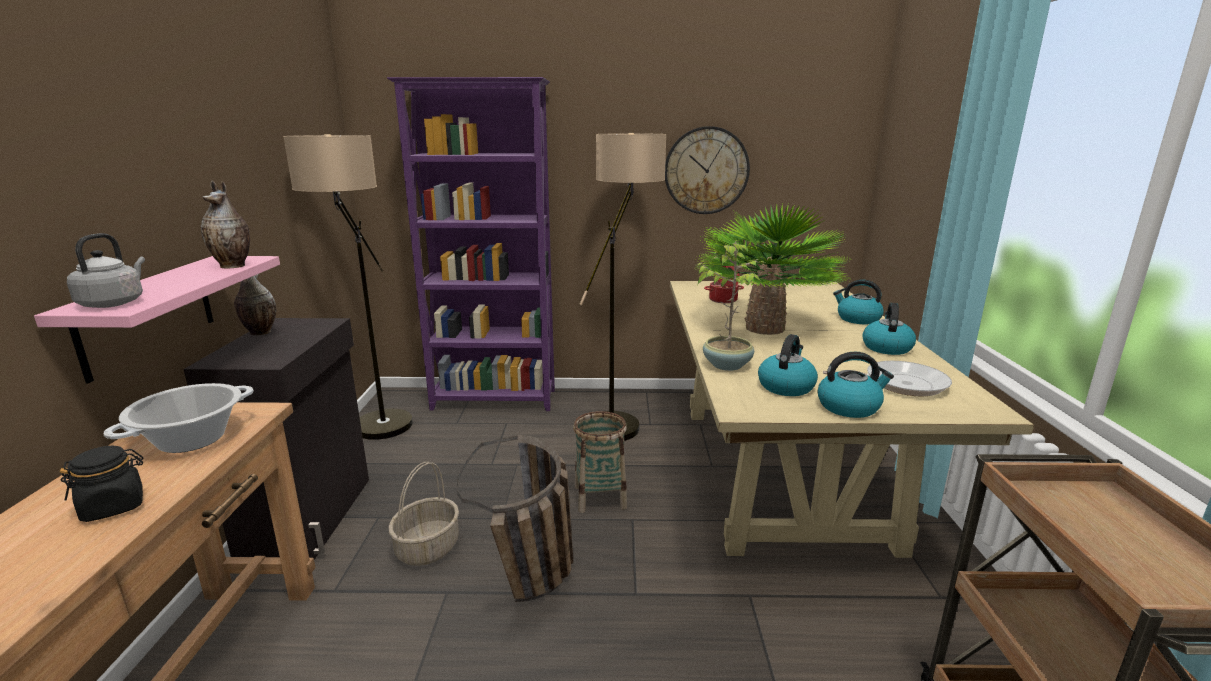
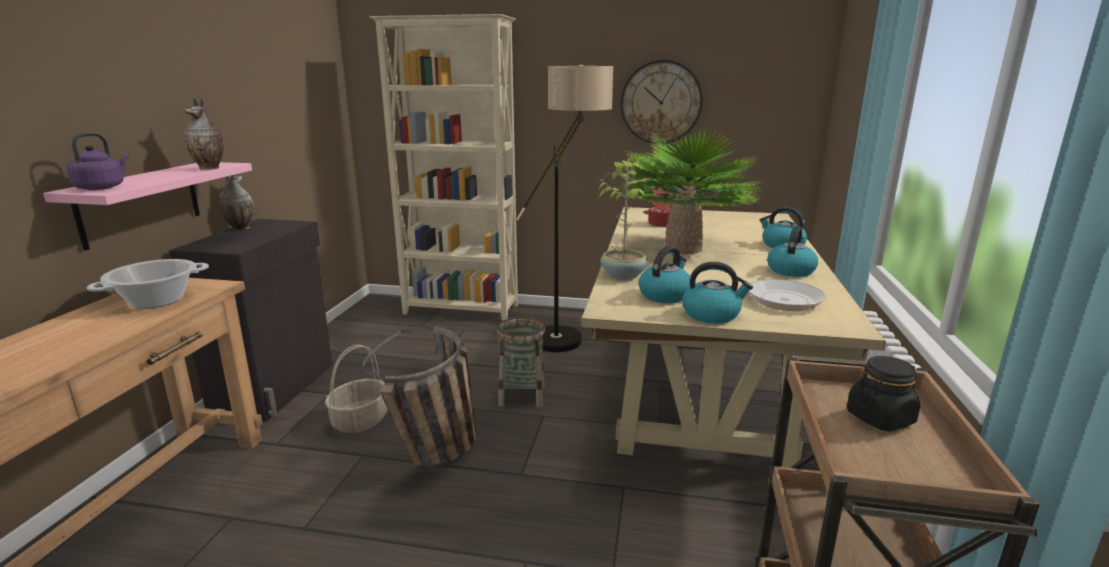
camera: 10 degrees right, 0 degrees up
black jar [59,446,143,522] -> black jar moved to [847,356,920,432]
grey kettle [67,233,145,308] -> purple kettle [66,132,129,190]
floor lamp [283,134,413,440] -> none
purple bookcase [387,77,555,411] -> beige bookcase [369,14,518,320]

